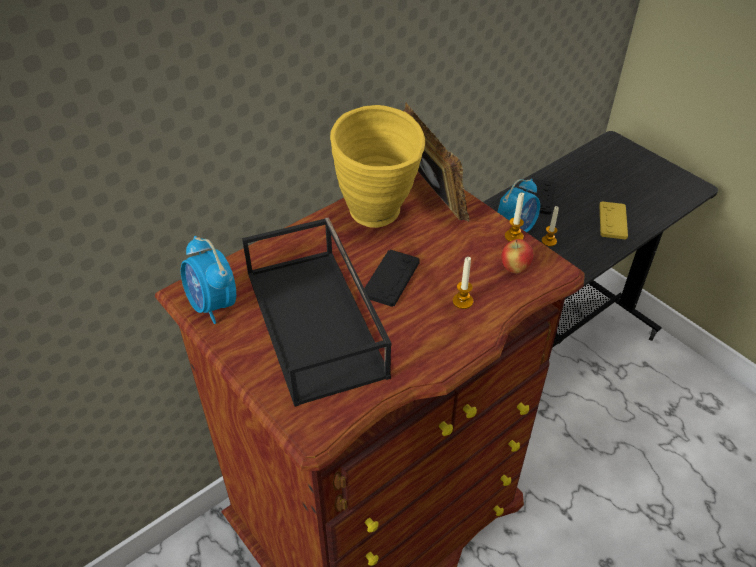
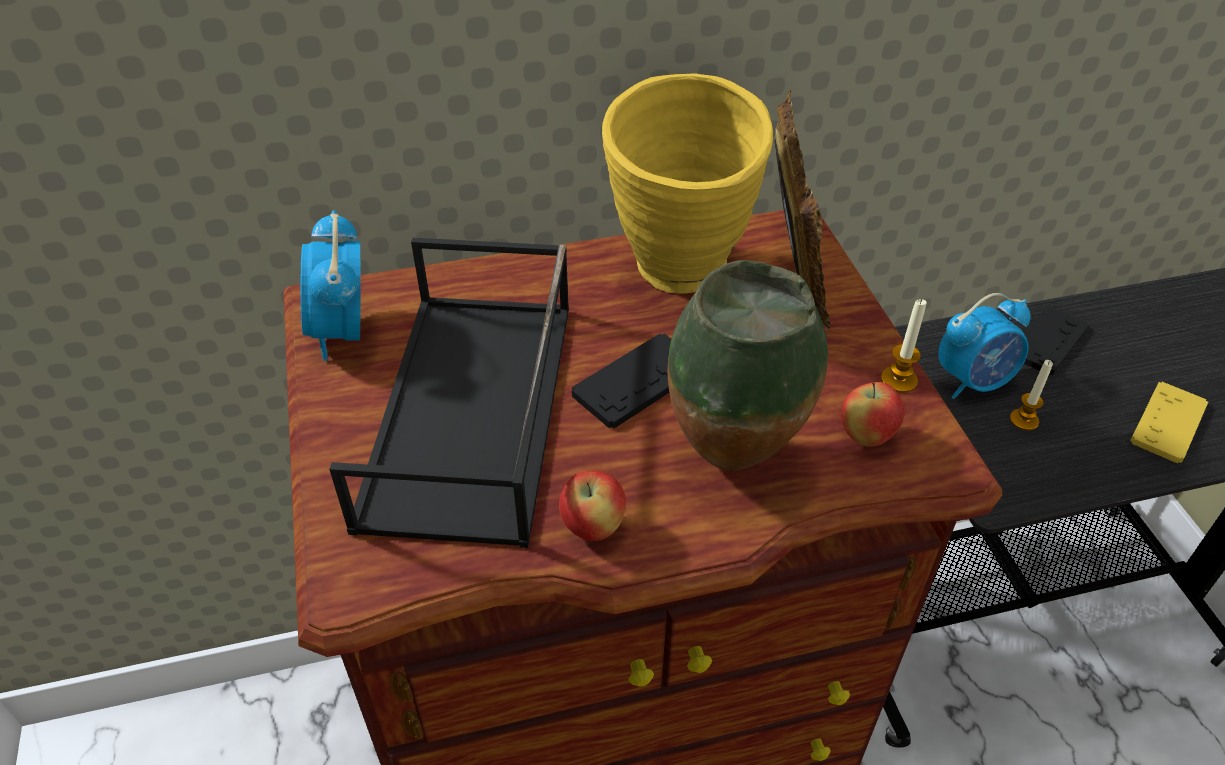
camera: 25 degrees right, 0 degrees up
candle [453,257,473,309] -> vase [667,260,828,471]
none -> apple [559,471,626,541]

